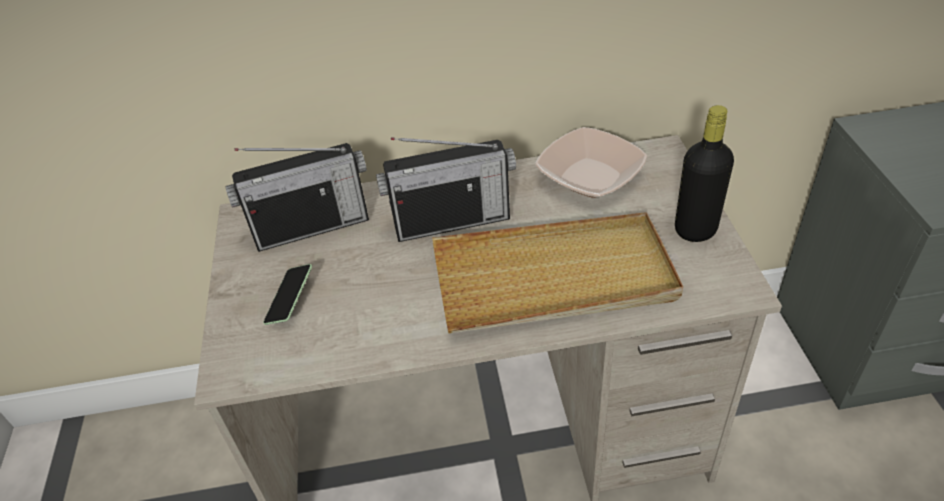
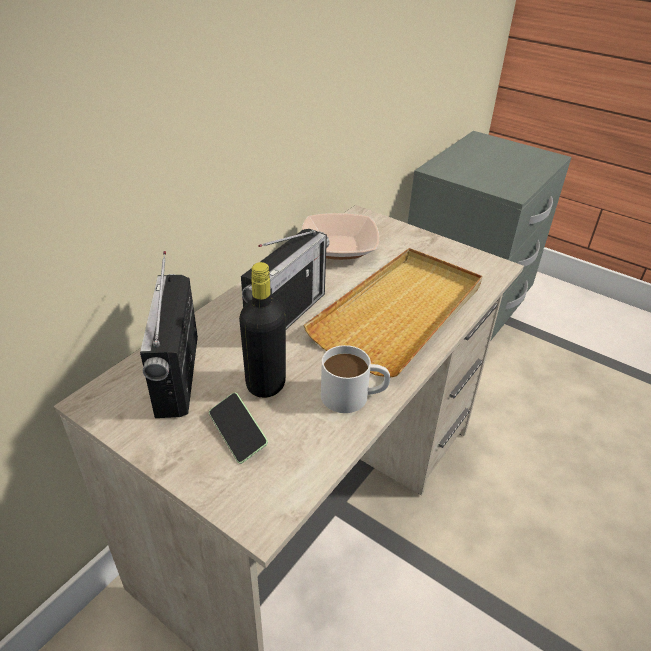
camera: 50 degrees left, 5 degrees down
radio [226,143,369,252] -> radio turned 150 degrees clockwise [140,251,198,418]
black bottle [675,105,734,242] -> black bottle moved to [239,262,286,398]
none -> white mug [321,345,390,413]

